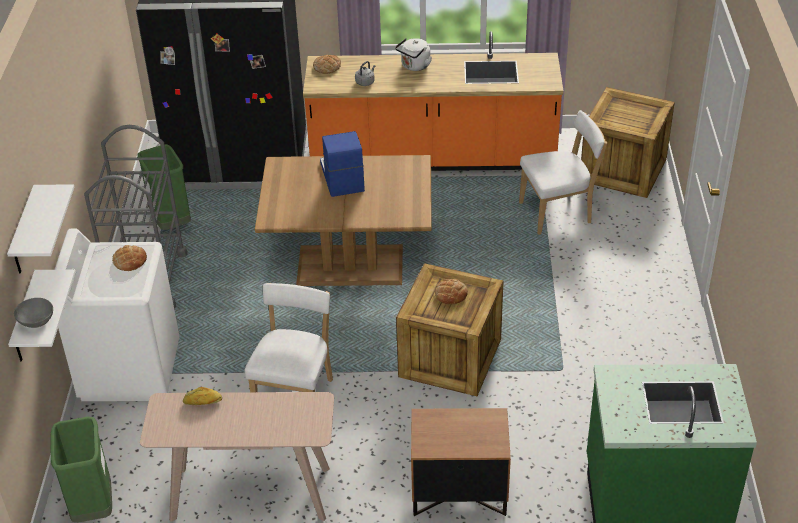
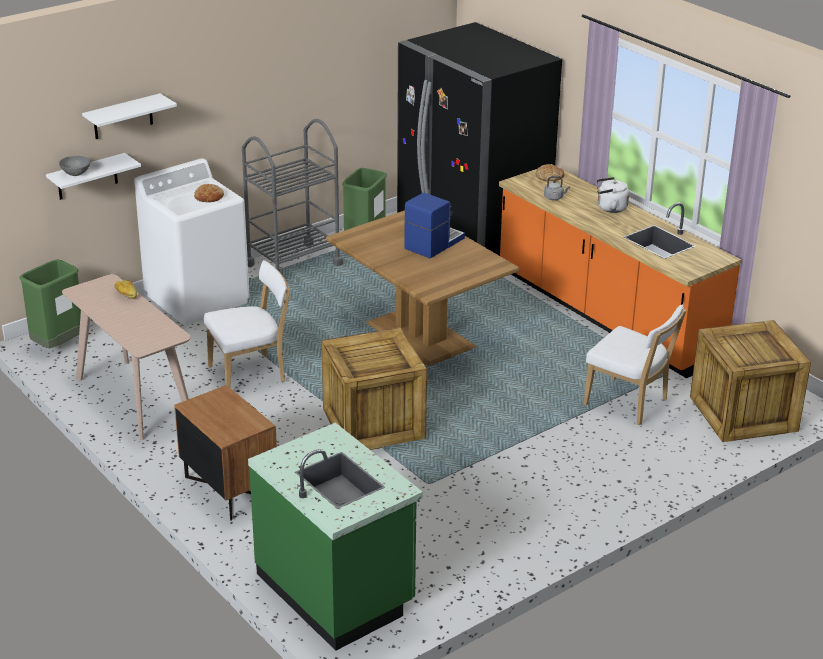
camera: 50 degrees right, 10 degrees down
bread [435,279,468,304] -> none

